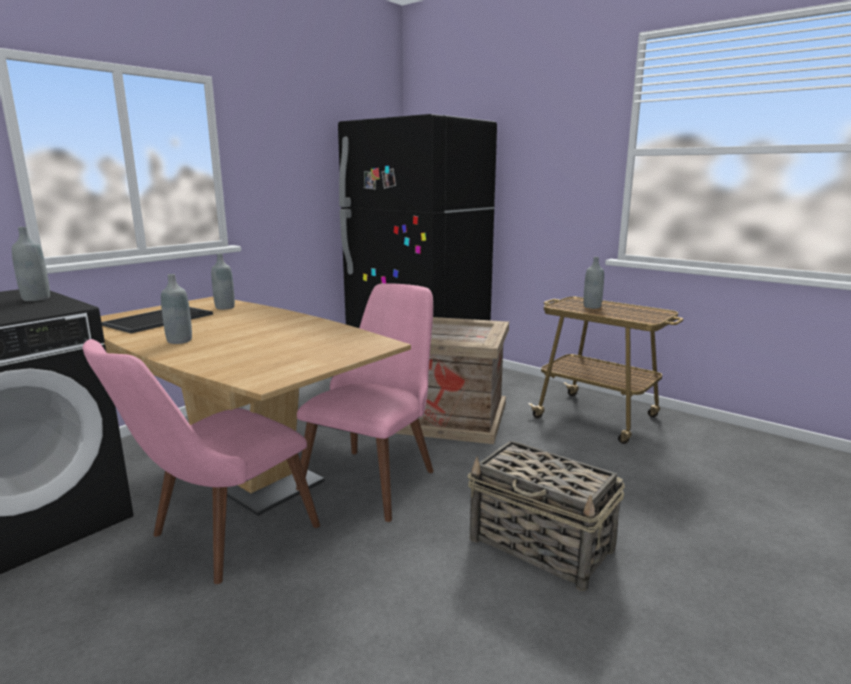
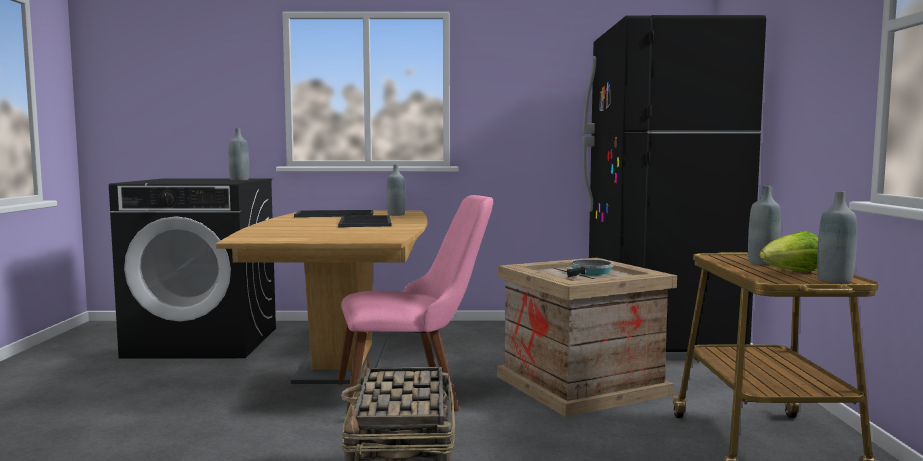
camera: 50 degrees right, 10 degrees down
pink chair [82,339,320,584] -> none
grey bottle [161,274,192,344] -> grey bottle moved to [817,191,857,283]
none -> tray [338,215,392,227]
none -> frying pan [567,259,614,278]
none -> lettuce [759,231,818,272]

